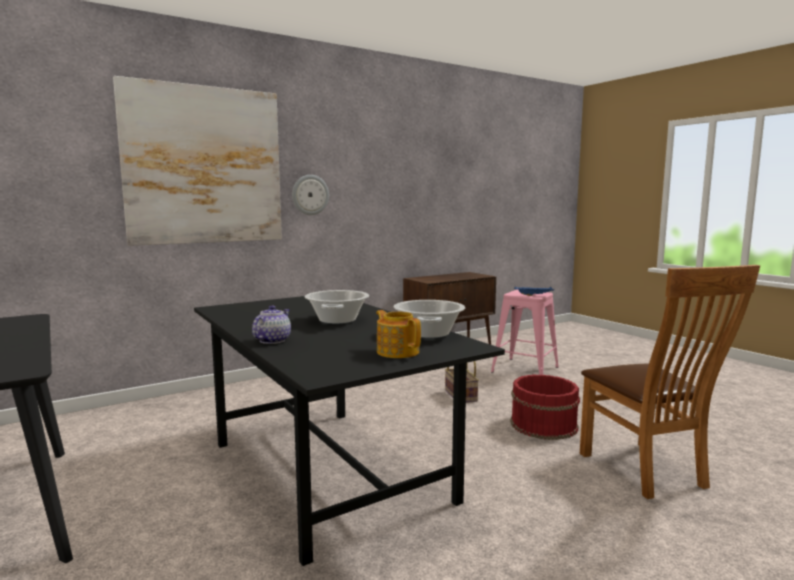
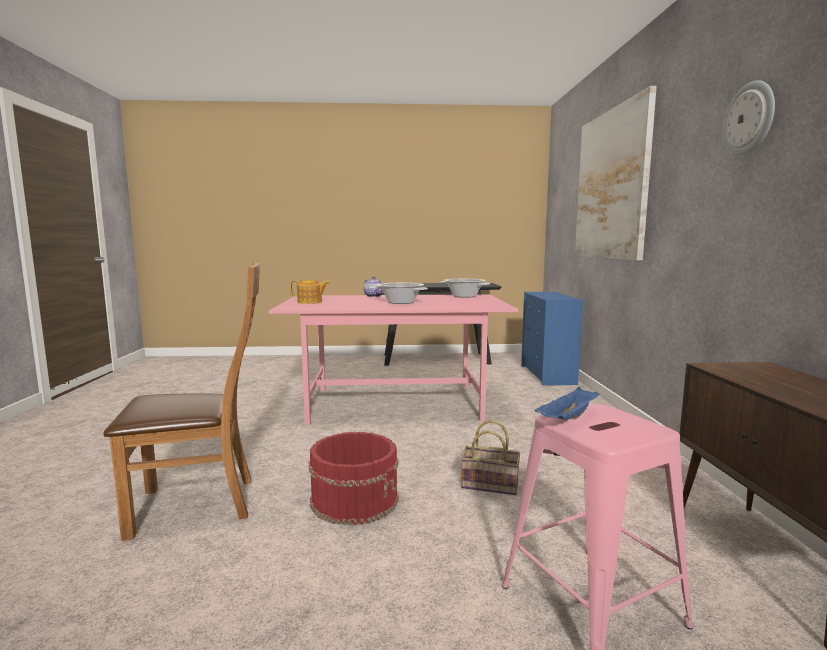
camera: 120 degrees right, 0 degrees up
black dining table [194,296,505,566] -> pink dining table [268,294,518,425]
wall clock [292,175,329,215] -> wall clock moved to [723,80,775,155]
cooking pot [394,300,465,338] -> cooking pot moved to [441,279,490,298]
brown chair [580,265,760,499] -> brown chair turned 150 degrees clockwise [103,263,260,541]
none -> blue dresser [521,292,583,386]

